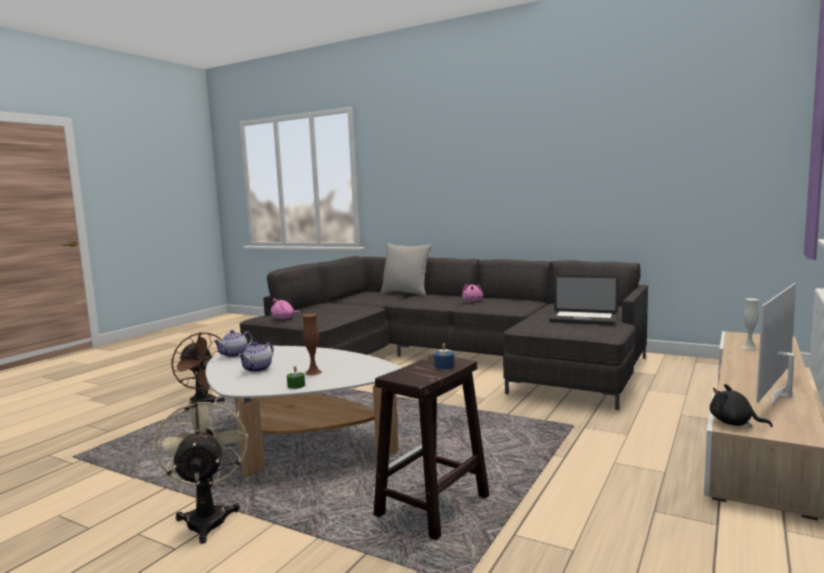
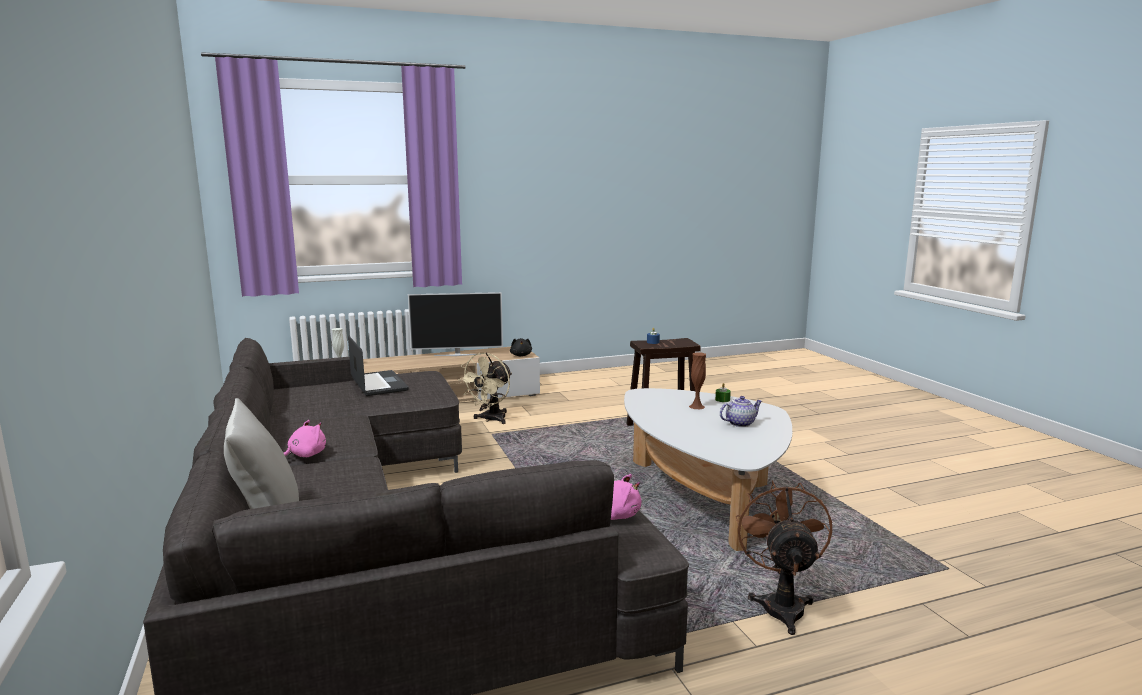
camera: 140 degrees left, 5 degrees up
beige fan [155,398,248,544] -> beige fan moved to [458,352,512,424]
teapot [213,330,253,358] -> none

